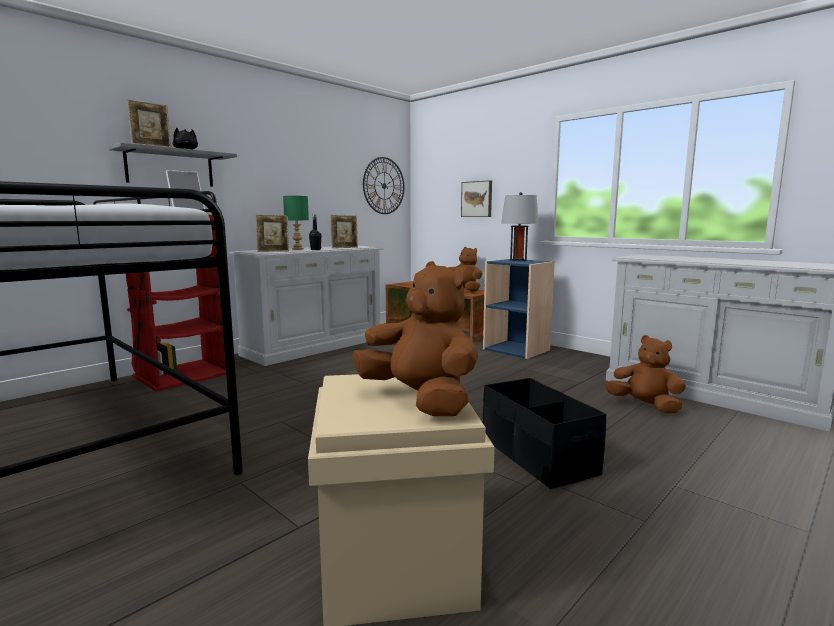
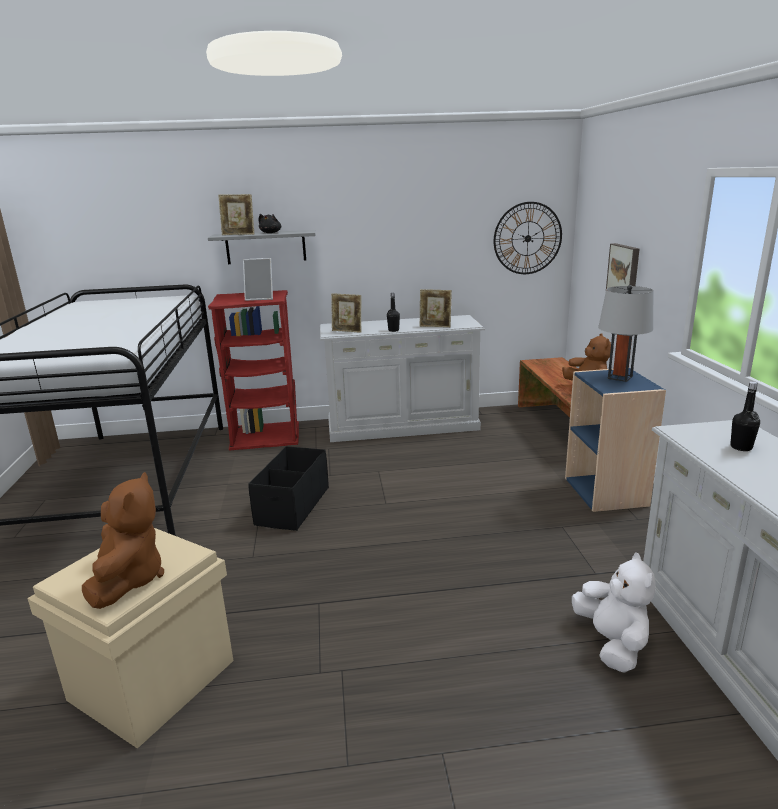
camera: 40 degrees right, 10 degrees up
green table lamp [283,196,309,250] -> none
black storage box [483,378,607,489] -> black storage box moved to [248,446,329,531]
brown plush toy [605,335,686,414] -> white plush toy [572,553,655,672]
none -> black bottle [730,381,760,451]

